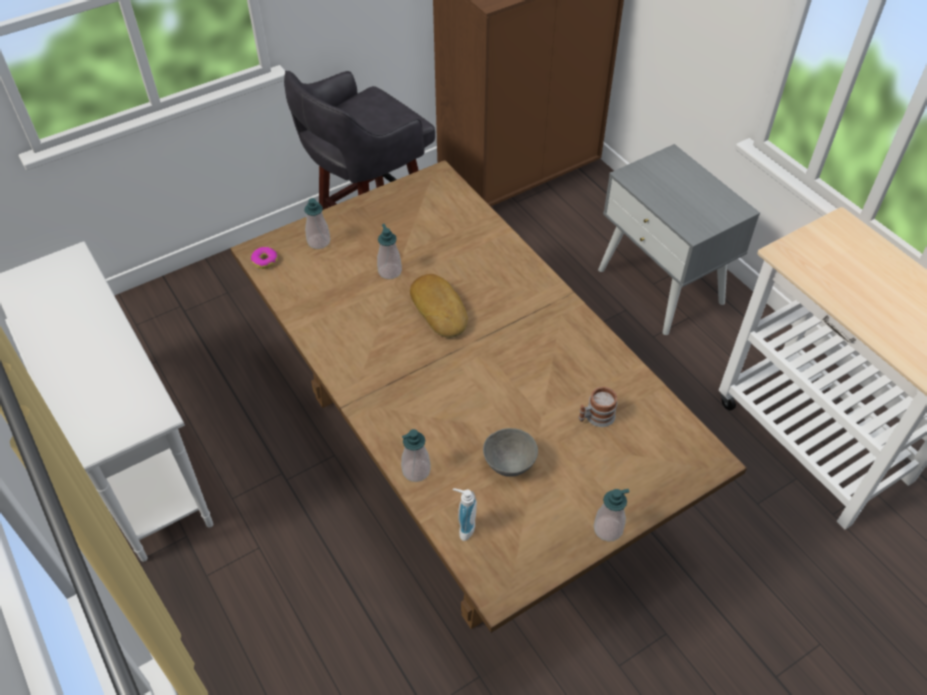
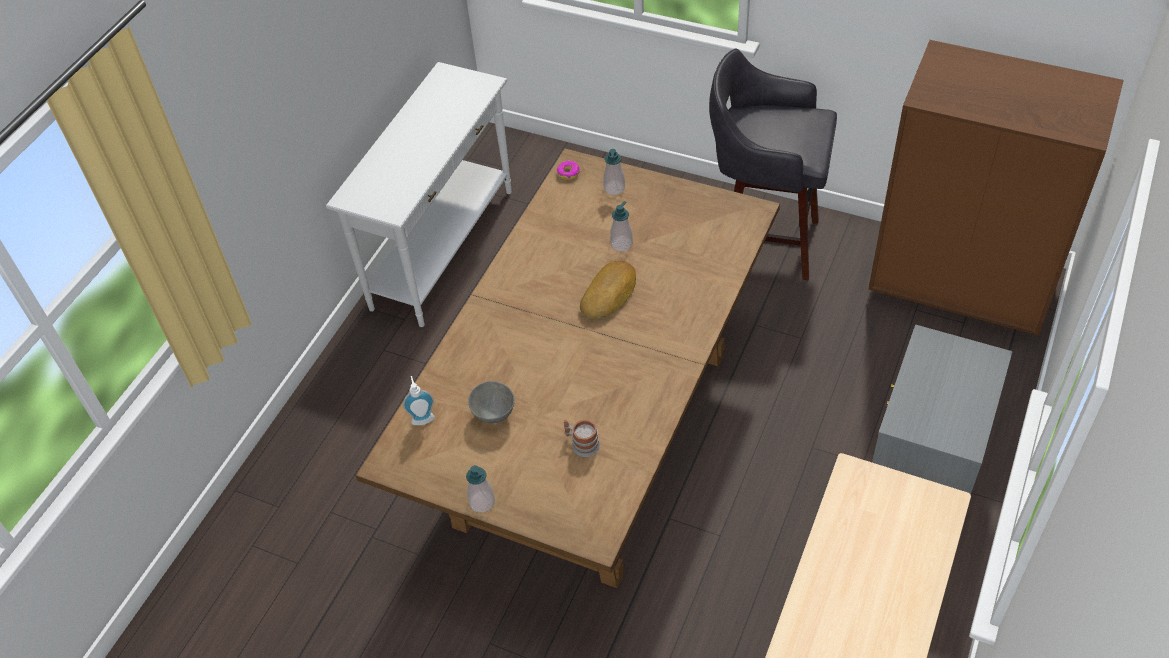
camera: 60 degrees right, 0 degrees up
soap dispenser [401,429,431,482] -> none

